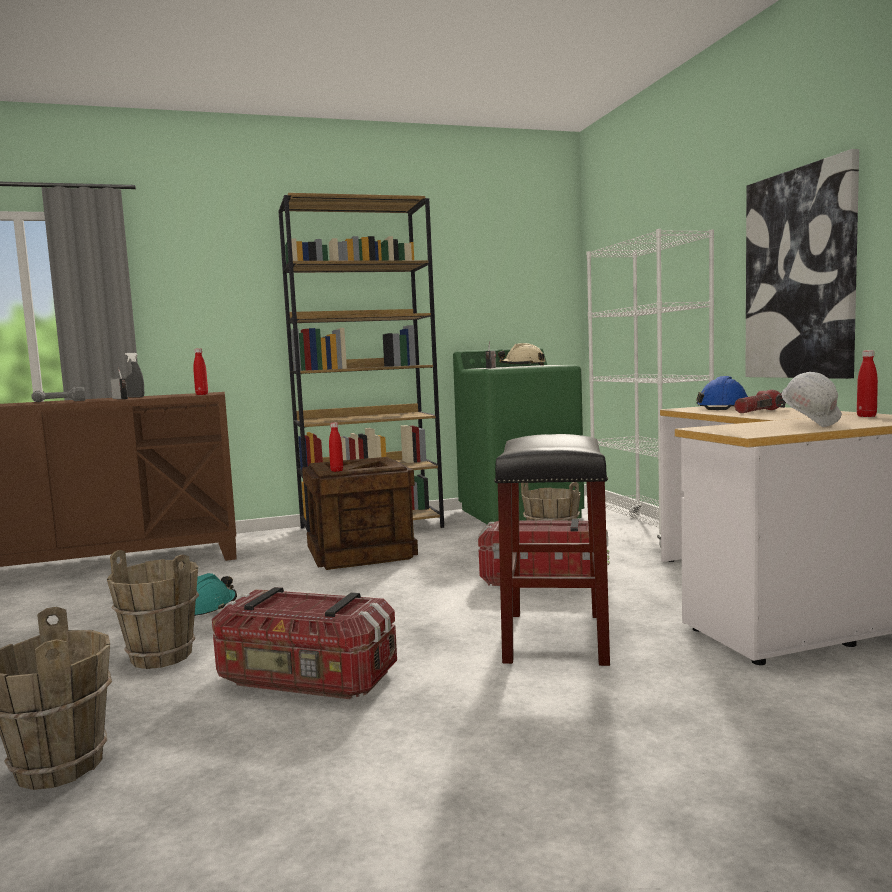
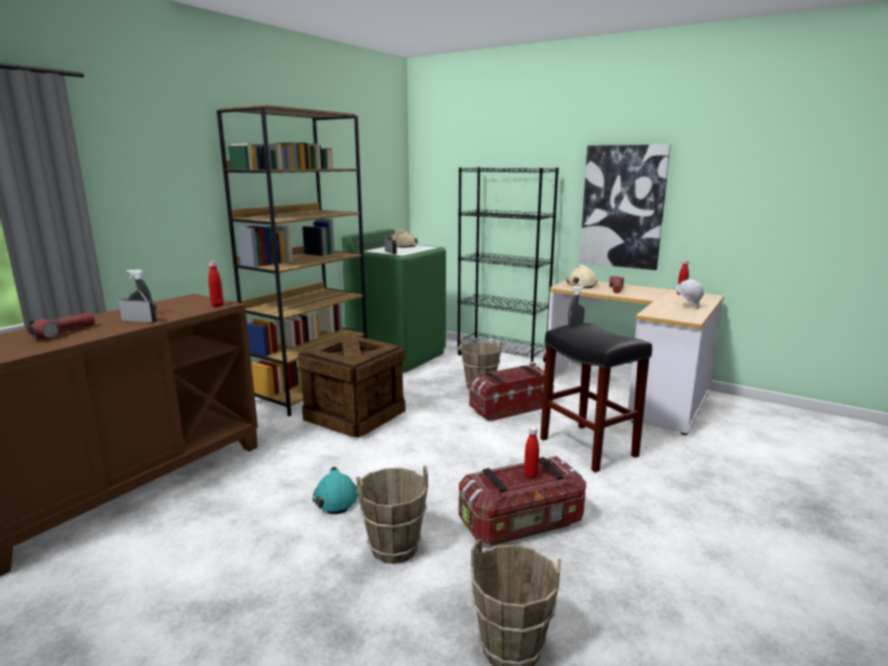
camera: 40 degrees left, 10 degrees up
power drill [31,387,86,402] -> flashlight [27,312,95,339]
red bottle [329,422,343,472] -> red bottle moved to [524,427,539,478]
white bookcase [587,229,714,547] -> black bookcase [457,167,559,366]
blue hard hat [696,376,748,410] -> beige hard hat [566,265,598,288]
none -> grey spray bottle [568,286,585,327]

